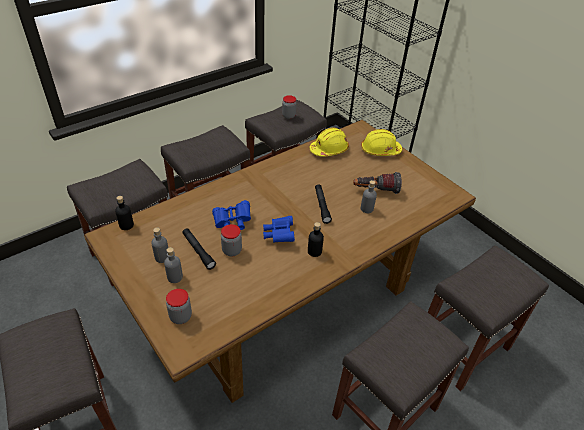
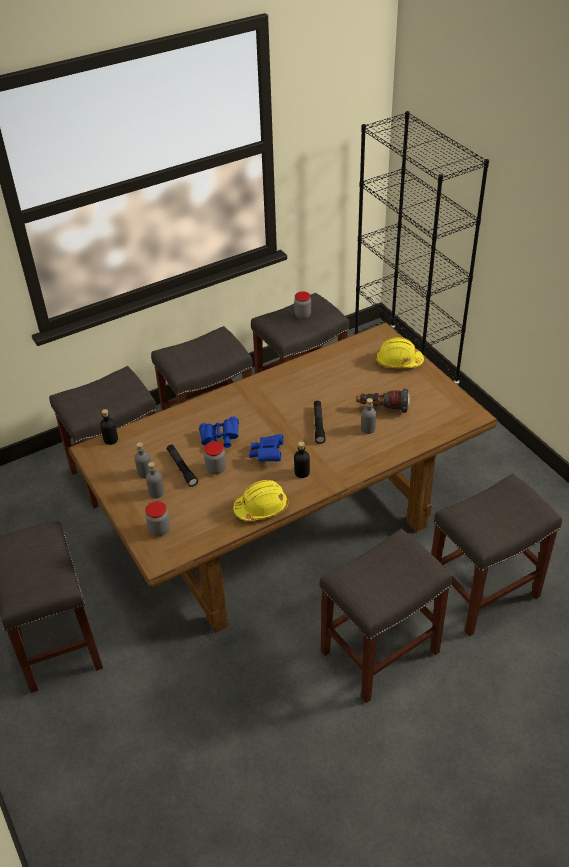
camera: 10 degrees right, 0 degrees up
yellow hard hat [309,128,349,157] -> yellow hard hat moved to [233,480,288,521]

